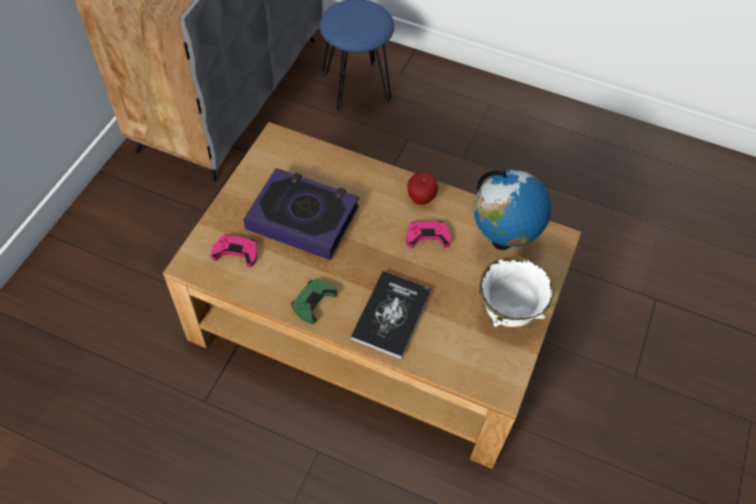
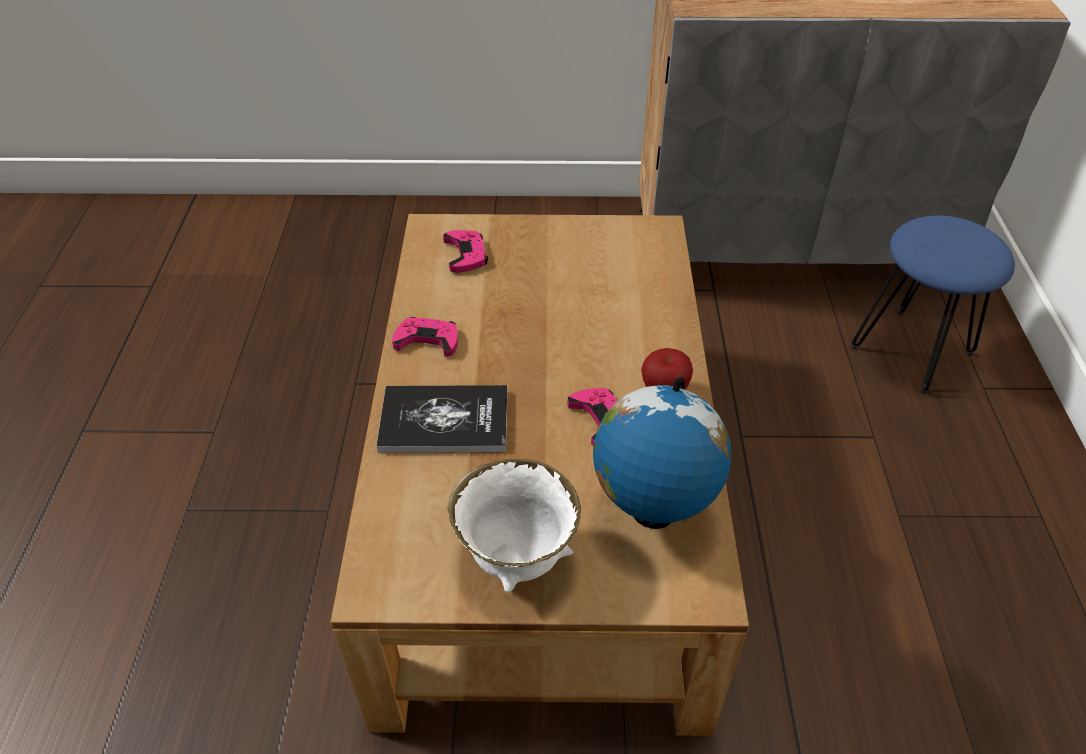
camera: 70 degrees right, 10 degrees down
book [243,168,359,260] -> none
green game controller [291,280,337,324] -> pink game controller [392,317,458,357]

